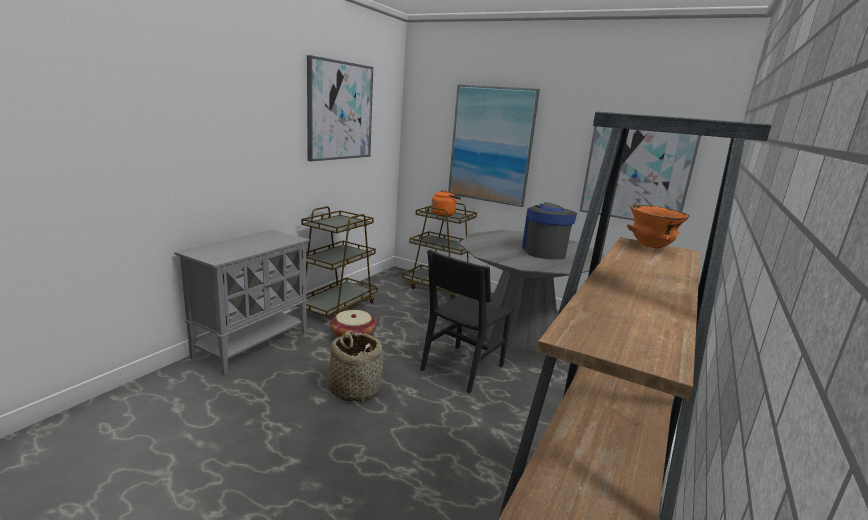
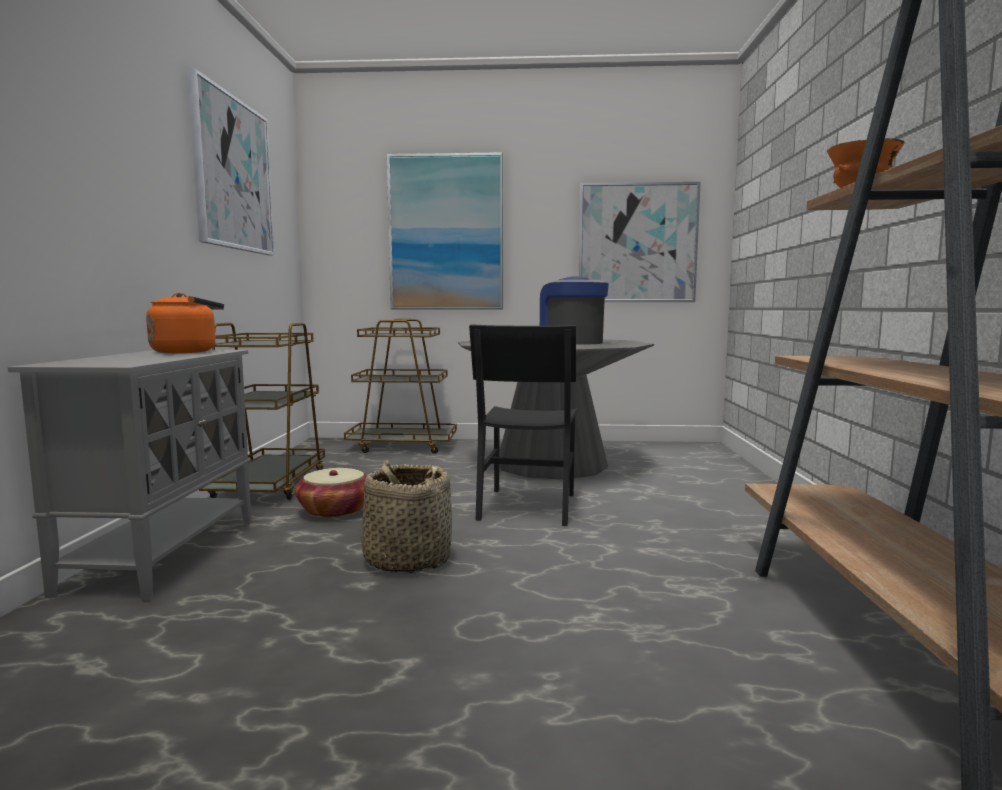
camera: 25 degrees left, 10 degrees down
orange kettle [431,190,461,216] -> orange kettle moved to [146,293,224,353]

